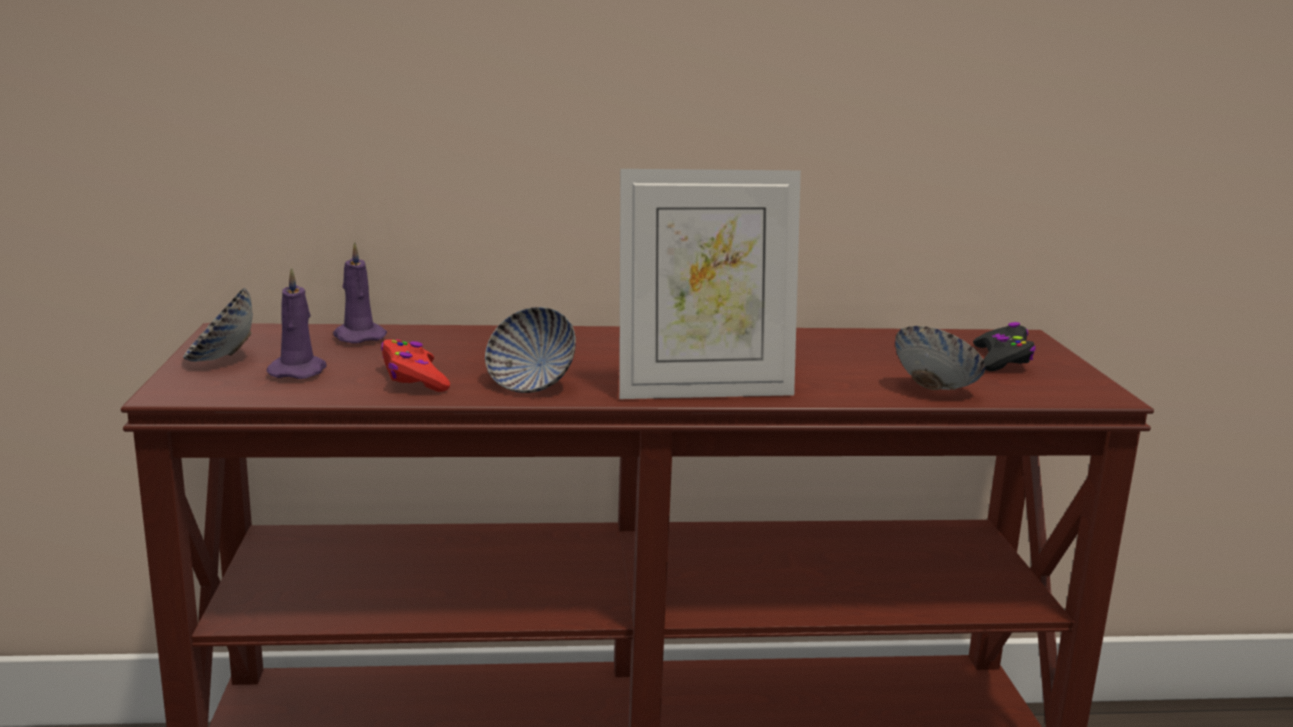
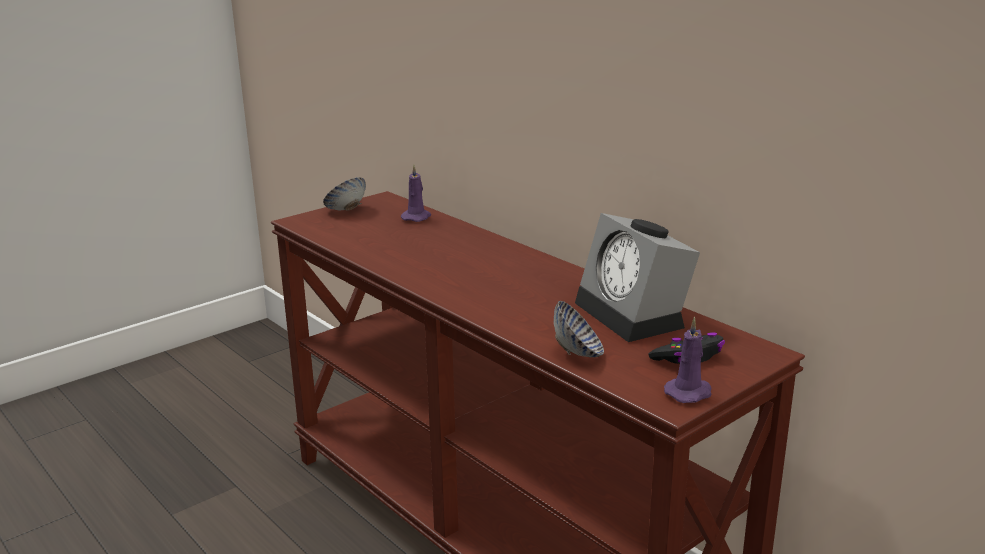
camera: 55 degrees right, 5 degrees up
purple candle [266,267,327,379] -> purple candle moved to [664,317,712,403]
red game controller [381,339,450,392] -> none
bowl [485,307,576,393] -> none
picture frame [619,169,801,399] -> none
none -> alarm clock [575,213,700,342]

